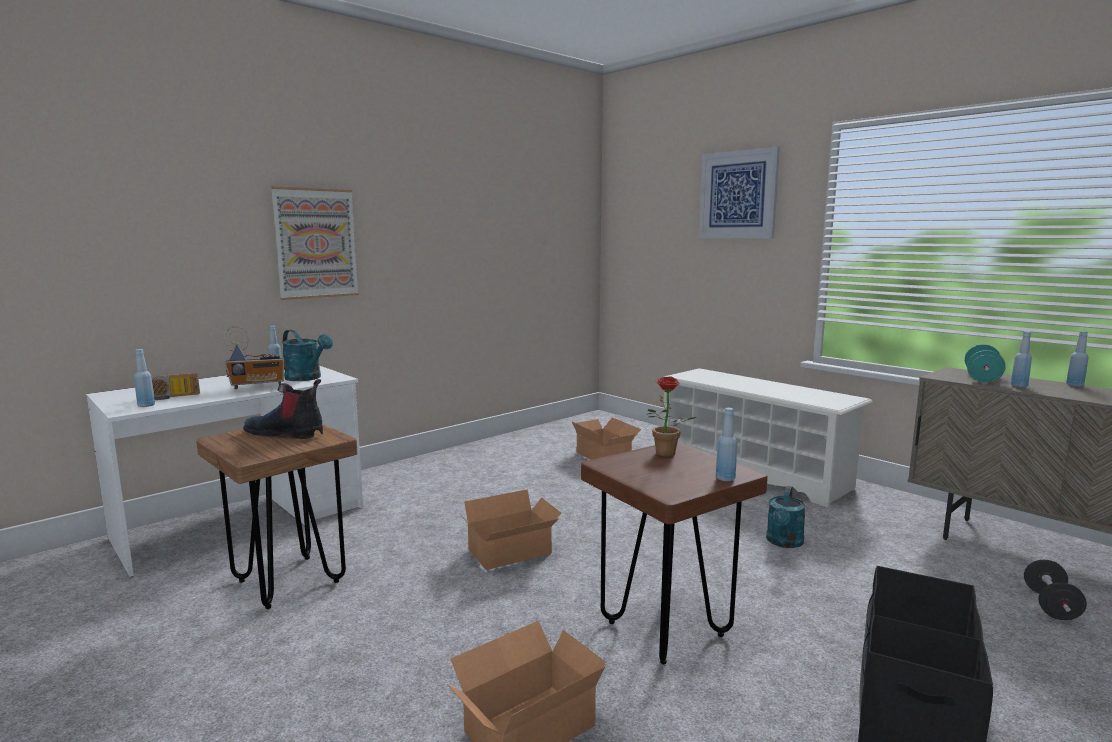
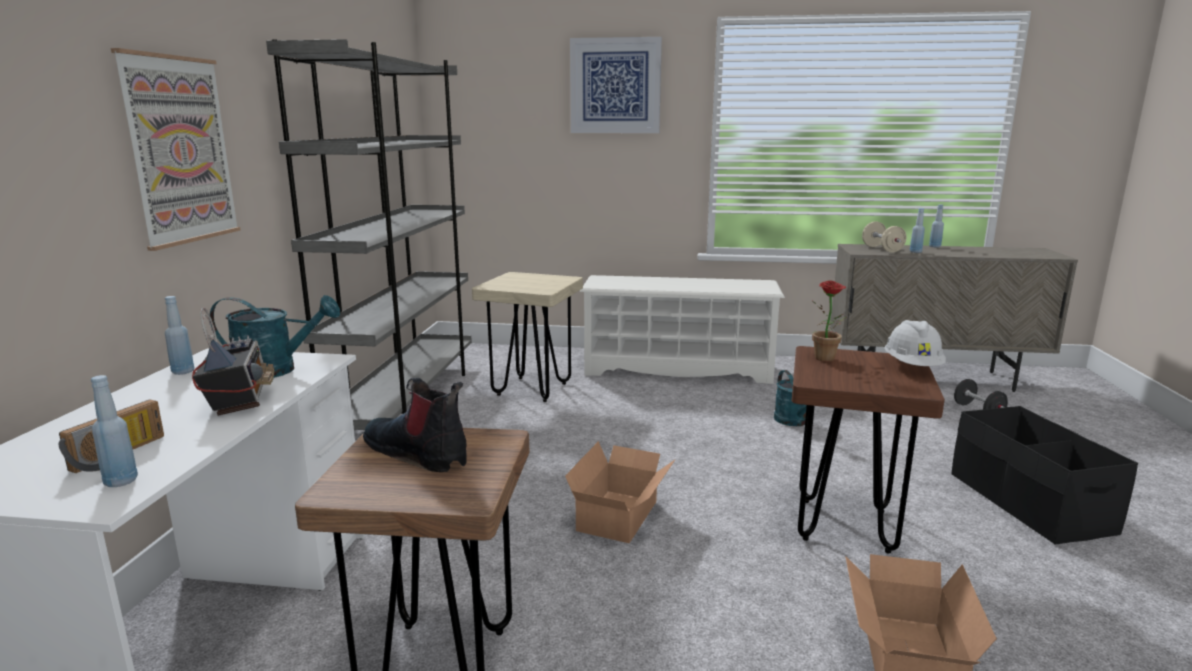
camera: 40 degrees left, 5 degrees up
radio [224,326,286,389] -> radio turned 45 degrees counterclockwise [192,307,275,416]
boot [243,379,323,439] -> boot turned 60 degrees clockwise [363,378,466,472]
cardboard box [572,418,641,460] -> beige stool [472,272,583,402]
blue bottle [716,408,737,481] -> white hard hat [884,320,946,366]
turquoise dumbbell [965,344,1006,383] -> beige dumbbell [862,221,906,253]
none -> grey bookcase [266,39,472,430]

